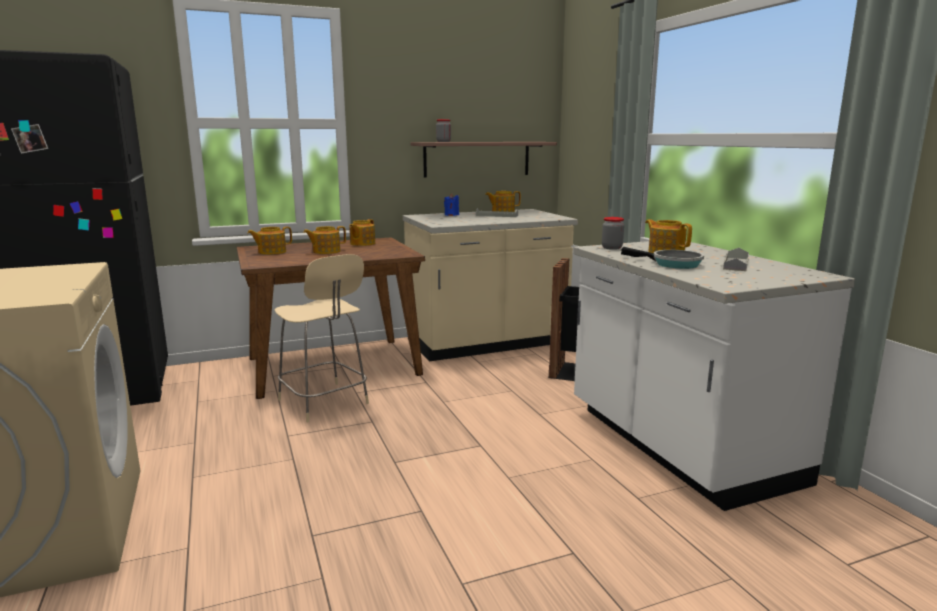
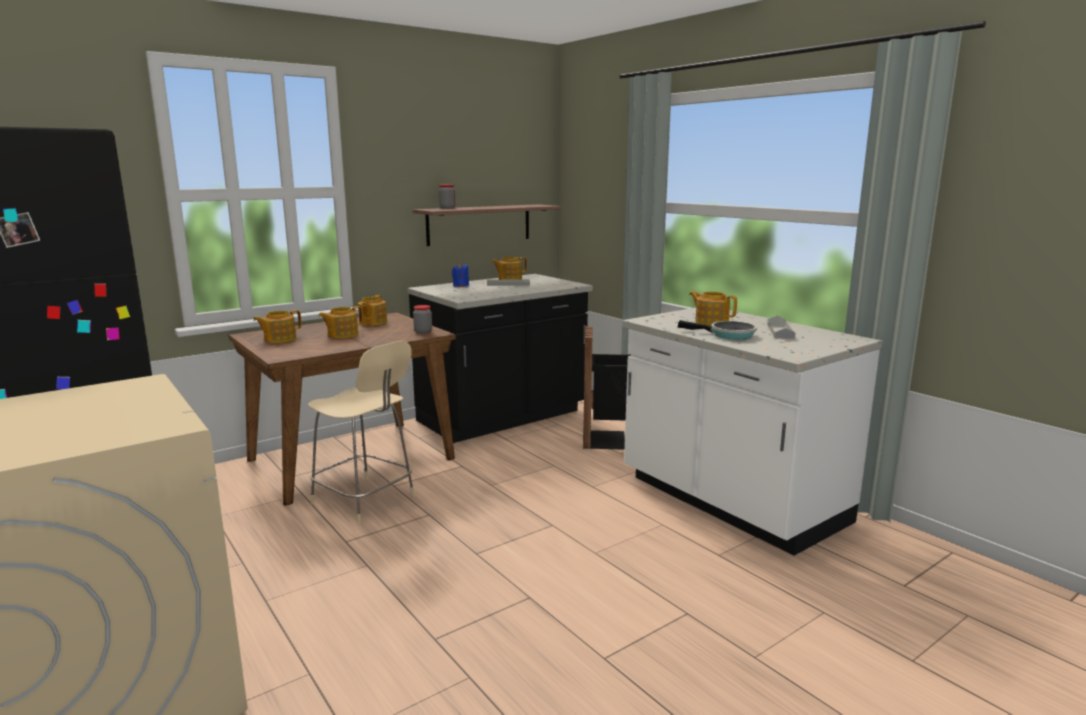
camera: 15 degrees left, 0 degrees up
beige counter [403,209,578,361] -> black counter [407,274,593,443]
jar [602,217,624,250] -> jar moved to [413,305,432,334]

